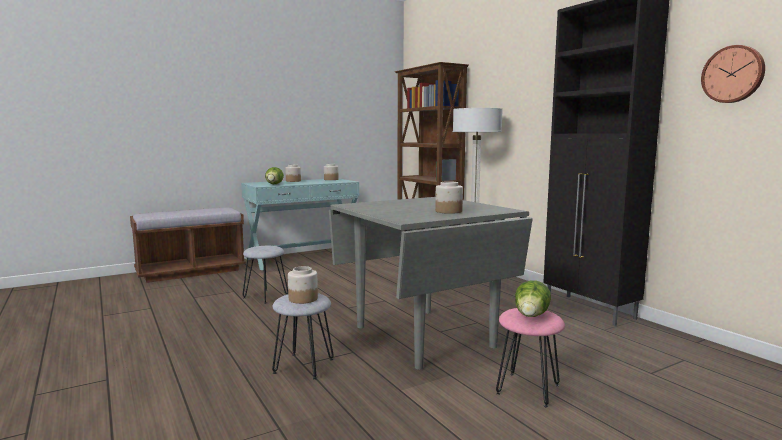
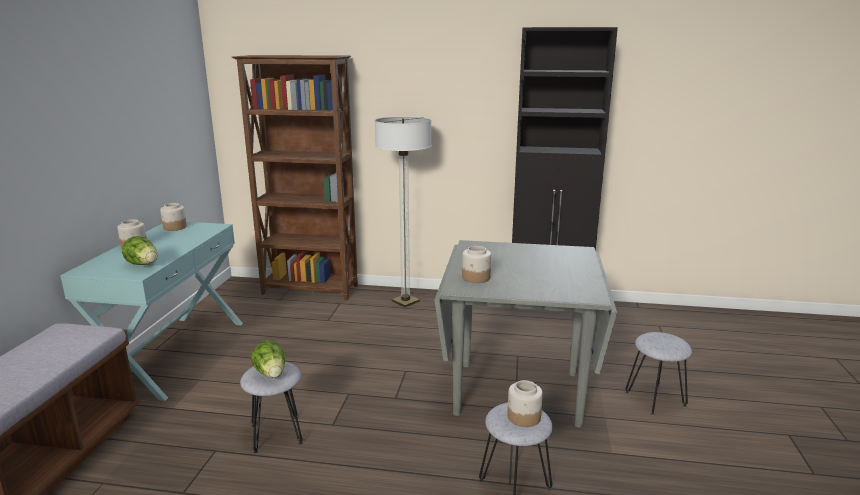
camera: 50 degrees left, 10 degrees up
jar [435,181,463,214] -> jar moved to [462,246,491,283]
pink stool [496,308,565,407] -> grey stool [626,332,692,415]
lettuce [515,280,551,317] -> lettuce moved to [251,340,285,378]
wall clock [701,45,765,103] -> none

